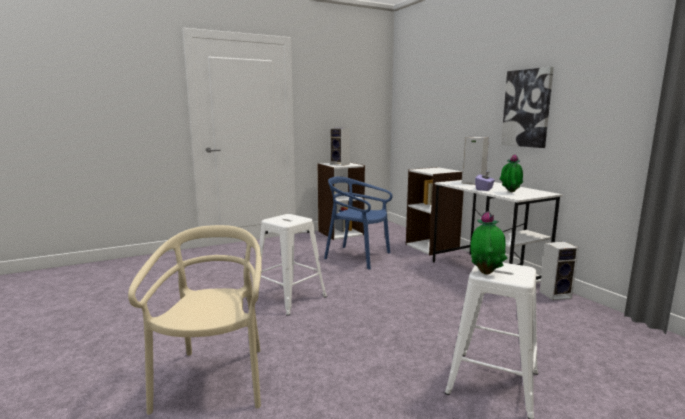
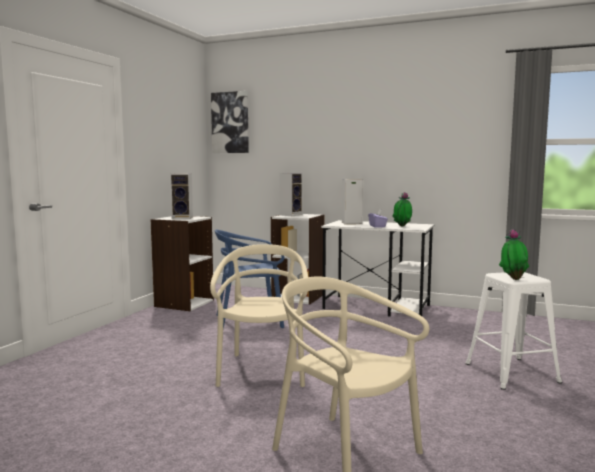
camera: 40 degrees left, 5 degrees down
white stool [259,214,327,316] -> beige chair [210,244,308,387]
picture [501,67,554,148] -> picture moved to [211,91,249,153]
speaker [540,242,579,300] -> speaker moved to [280,173,303,216]

